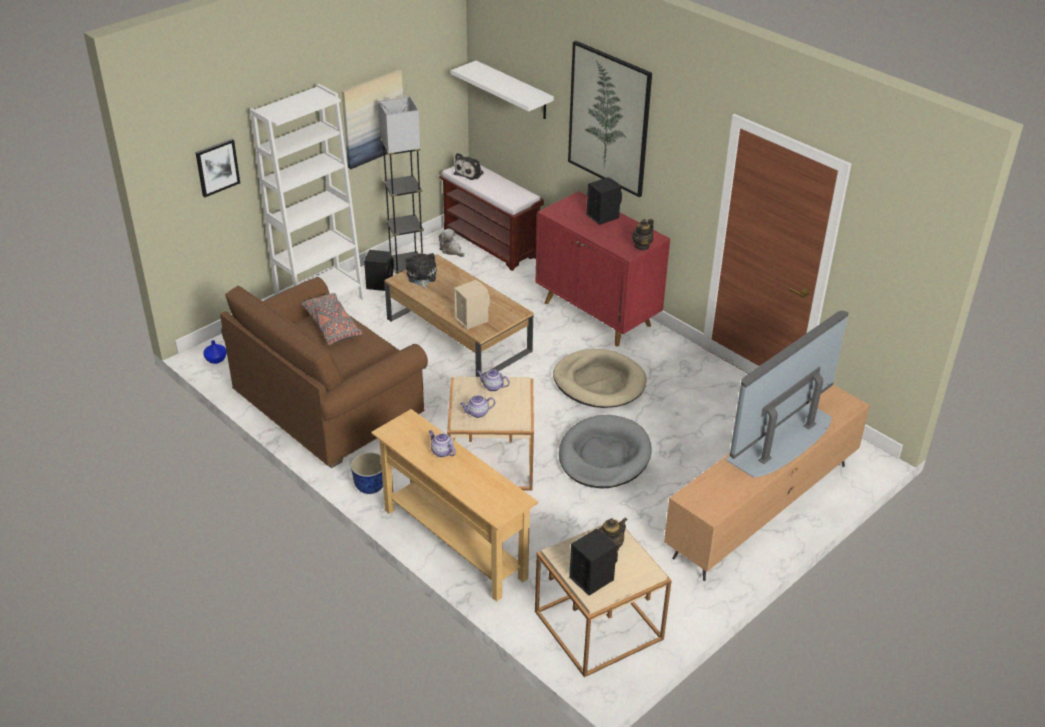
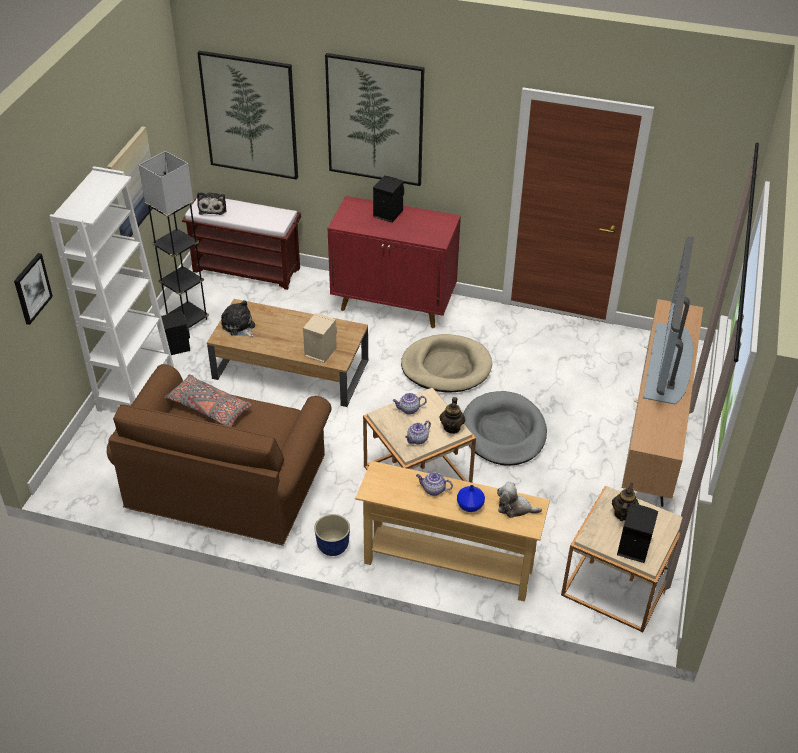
camera: 30 degrees left, 5 degrees up
blue vase [203,340,227,364] -> blue vase moved to [457,485,485,512]
plush toy [439,229,465,257] -> plush toy moved to [497,482,542,518]
white shelf [451,61,554,119] -> picture [197,51,298,180]
teapot [632,219,654,251] -> teapot moved to [440,397,465,434]

